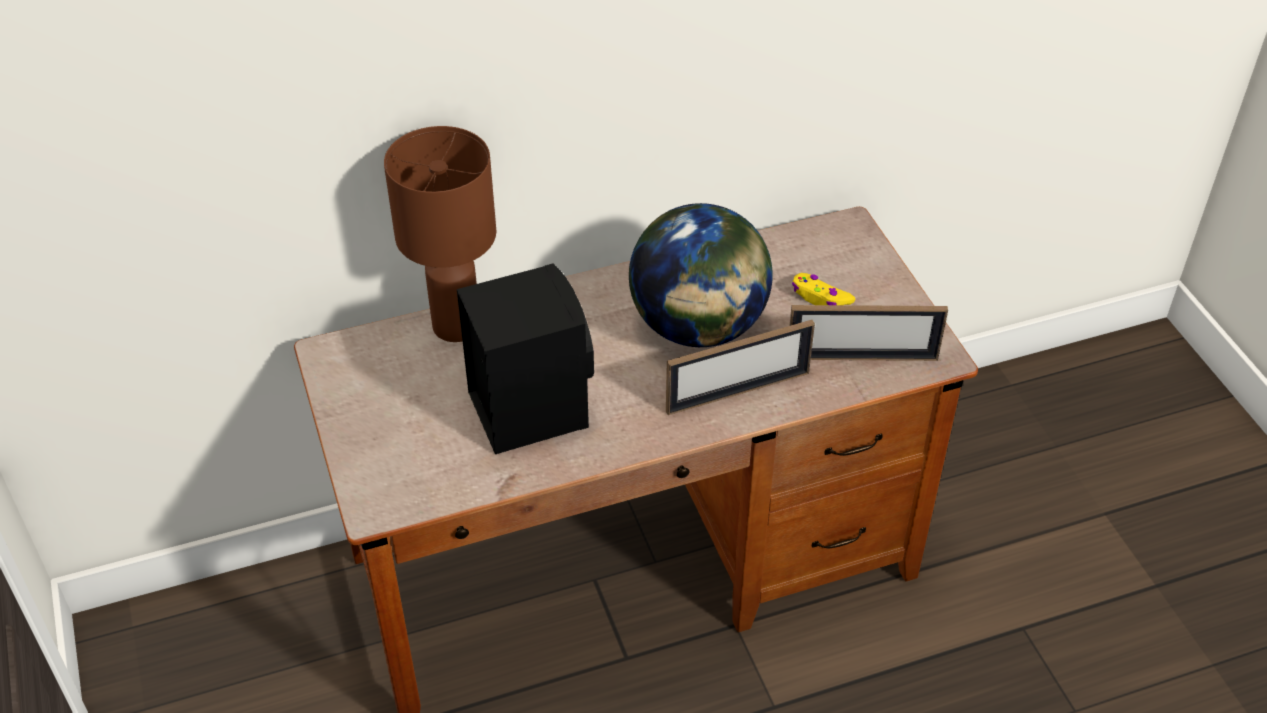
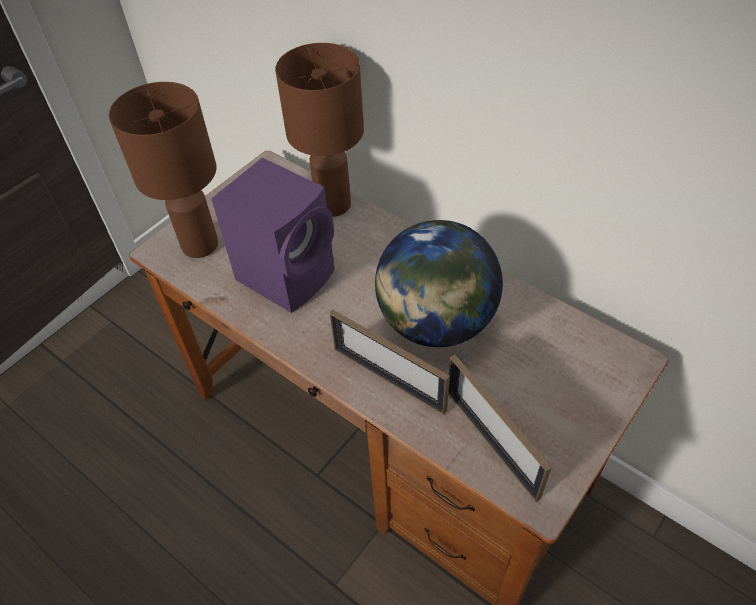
camera: 60 degrees right, 5 degrees up
black speaker [457,263,594,454] -> purple speaker [211,157,335,313]
yellow game controller [792,273,856,305] -> none
none -> brown table lamp [109,82,218,258]

